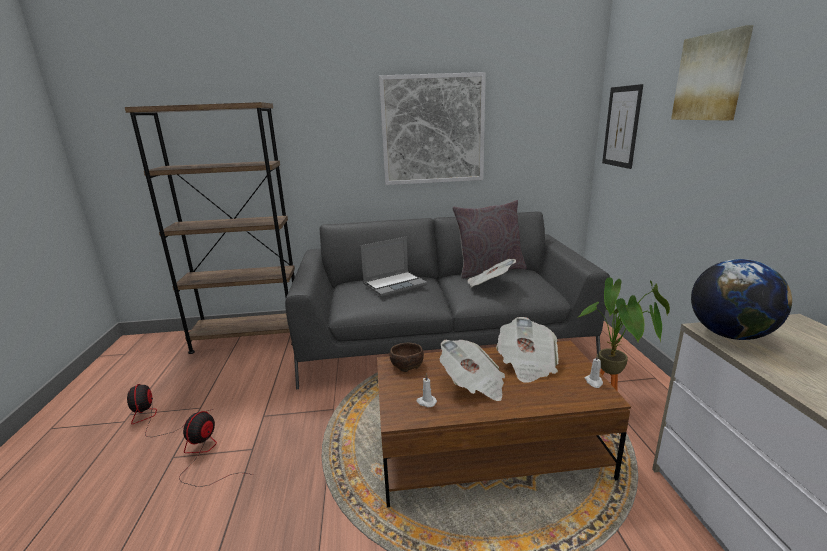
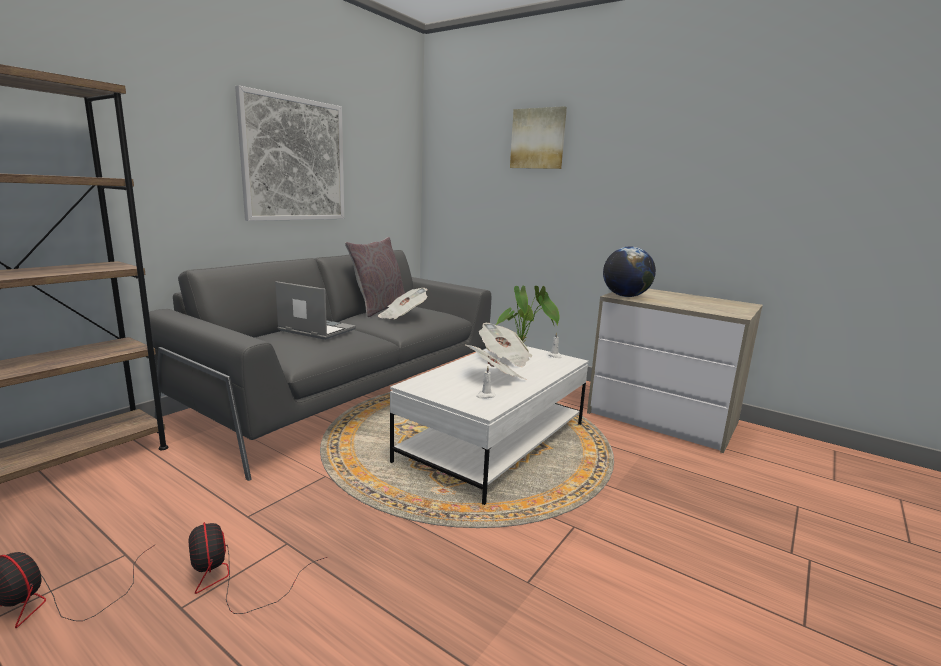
camera: 50 degrees left, 5 degrees down
laptop [360,237,427,297] -> laptop turned 75 degrees counterclockwise [275,281,356,340]
brown coffee table [377,340,631,508] -> white coffee table [390,346,589,505]
brown bowl [390,343,424,372] -> none
picture [602,84,643,169] -> none

